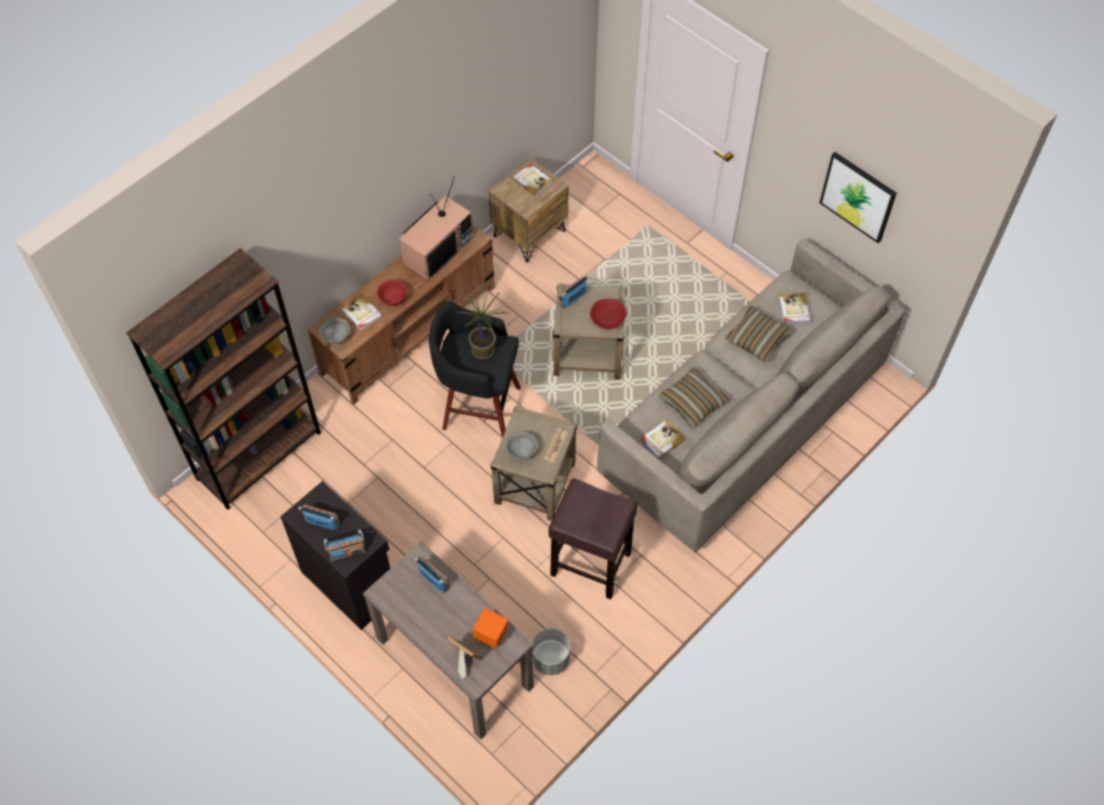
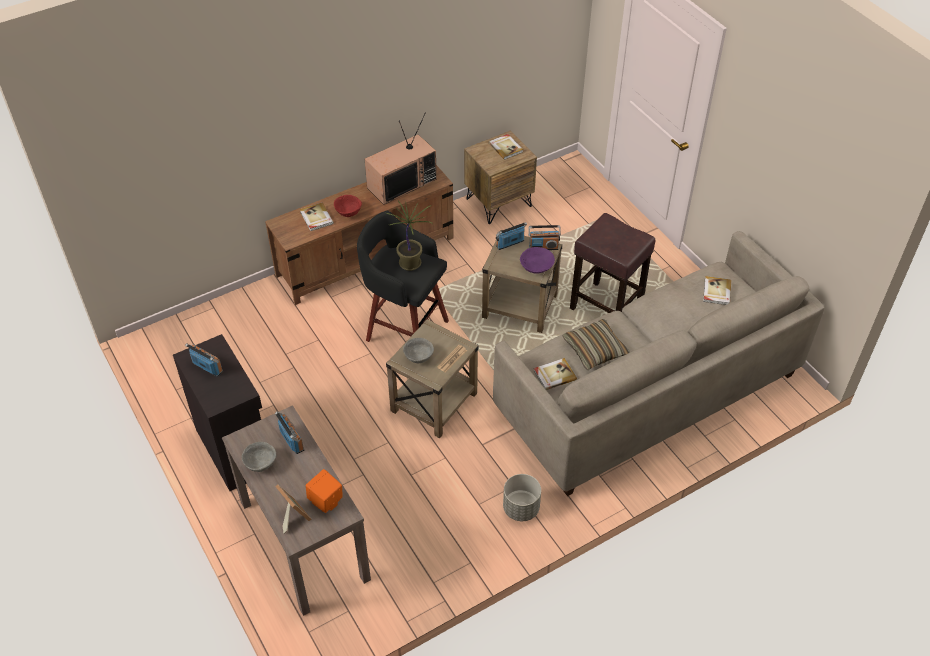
camera: 15 degrees right, 10 degrees down
brown bookcase [126,248,321,510] -> none
grey bowl [320,318,350,344] -> grey bowl moved to [242,442,276,472]
radio [324,529,366,562] -> radio moved to [529,225,561,250]
grey planter [532,628,570,675] -> grey planter moved to [503,474,541,521]
brown stool [548,478,638,599] -> brown stool moved to [570,213,655,313]
red bowl [590,298,627,330] -> purple bowl [520,247,555,274]
pillow [725,306,793,362] -> none
picture [819,152,897,243] -> none

